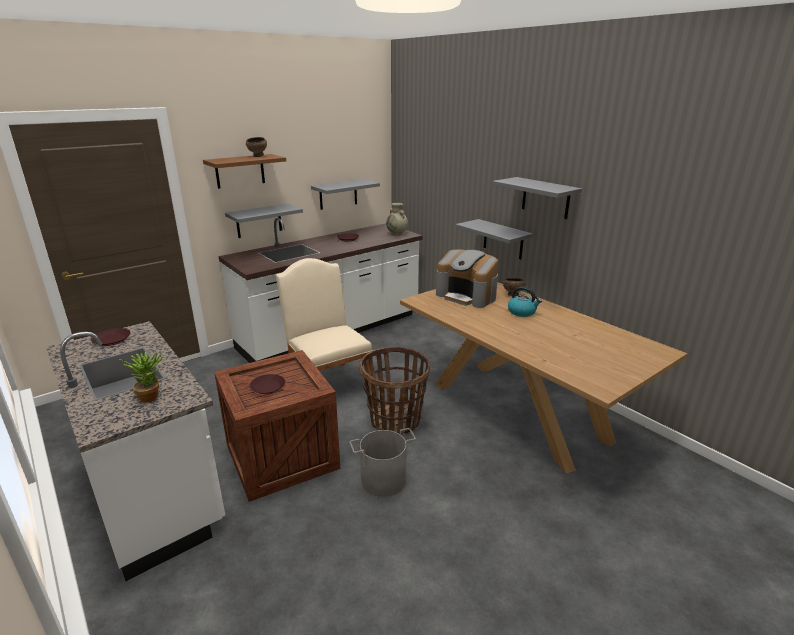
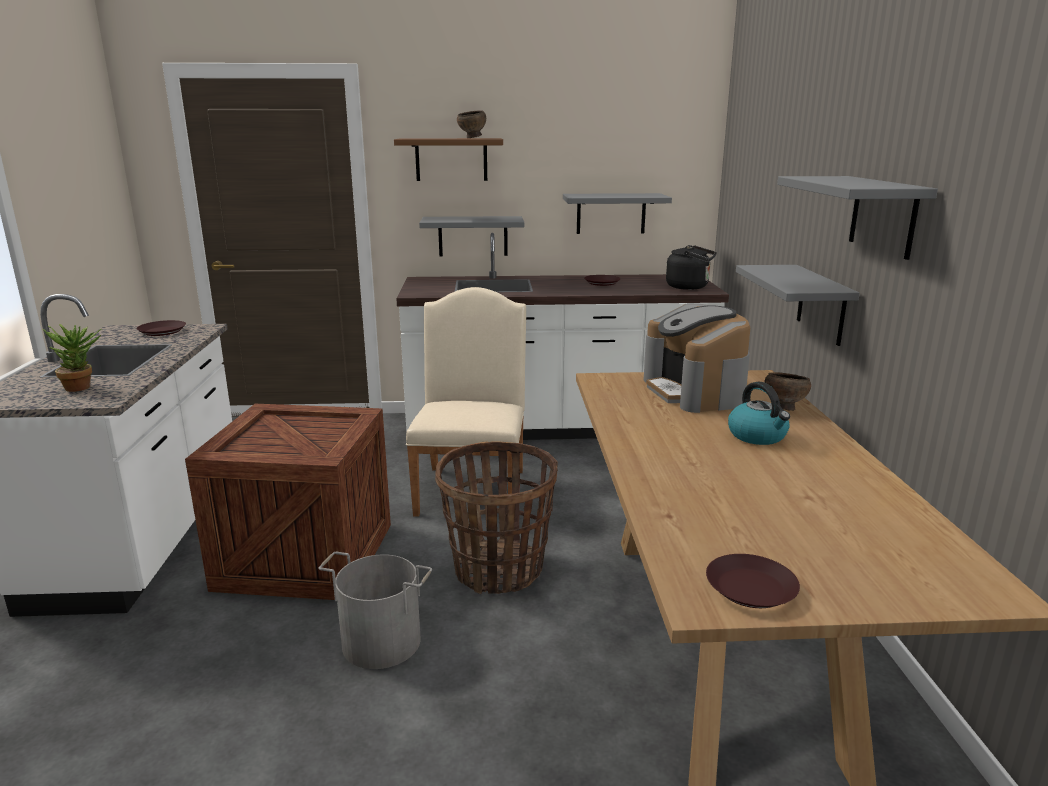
camera: 35 degrees right, 5 degrees down
brown plate [250,374,285,394] -> brown plate moved to [706,554,800,608]
beige vase [386,203,408,235] -> black kettle [666,245,717,290]

